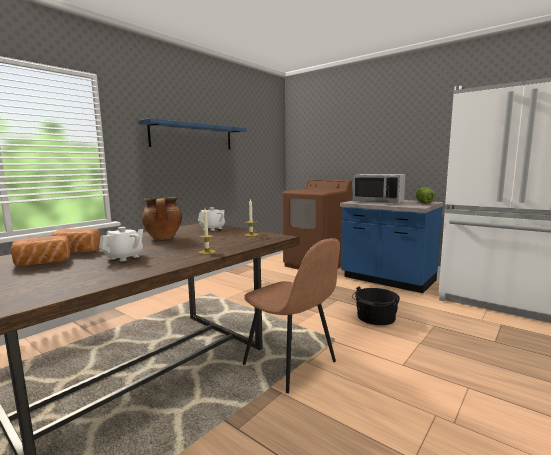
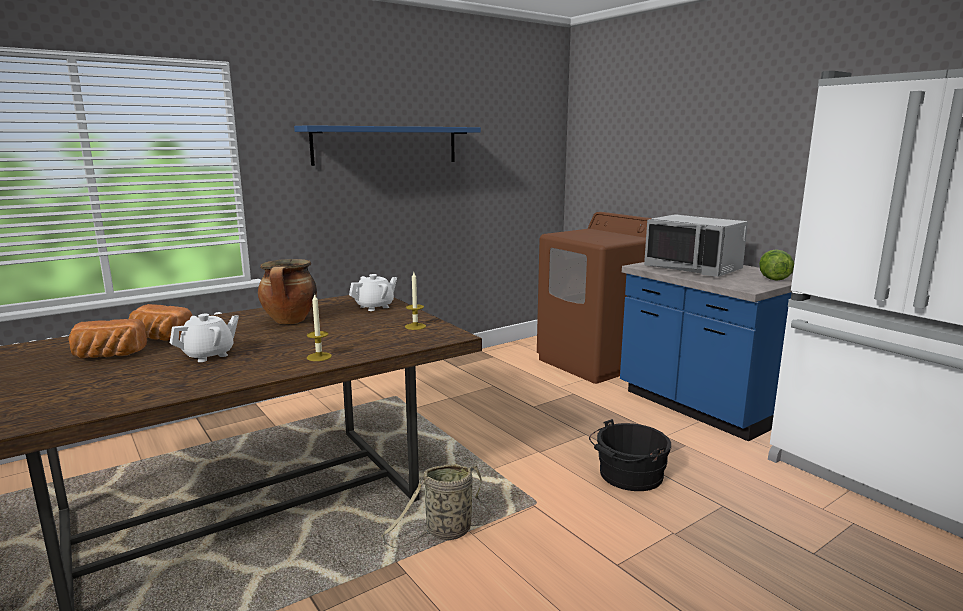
camera: 15 degrees right, 5 degrees up
brown chair [243,238,340,393] -> basket [381,464,493,548]

